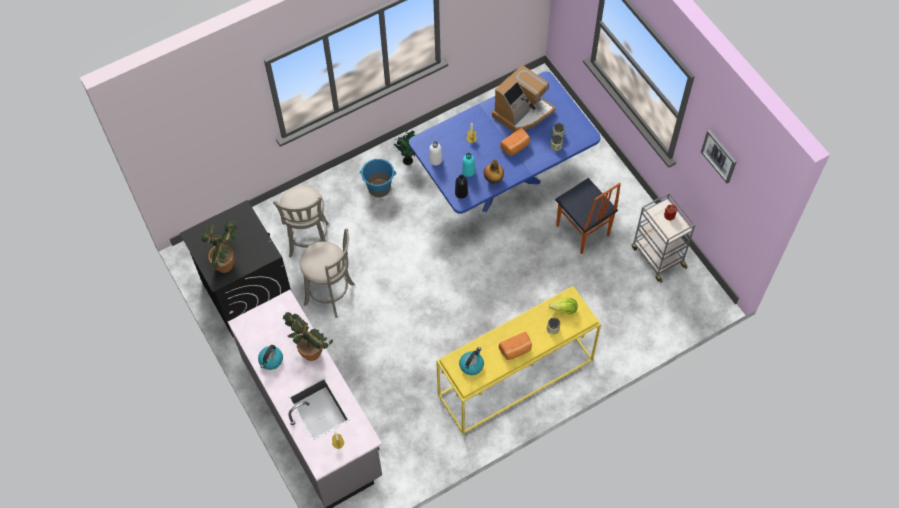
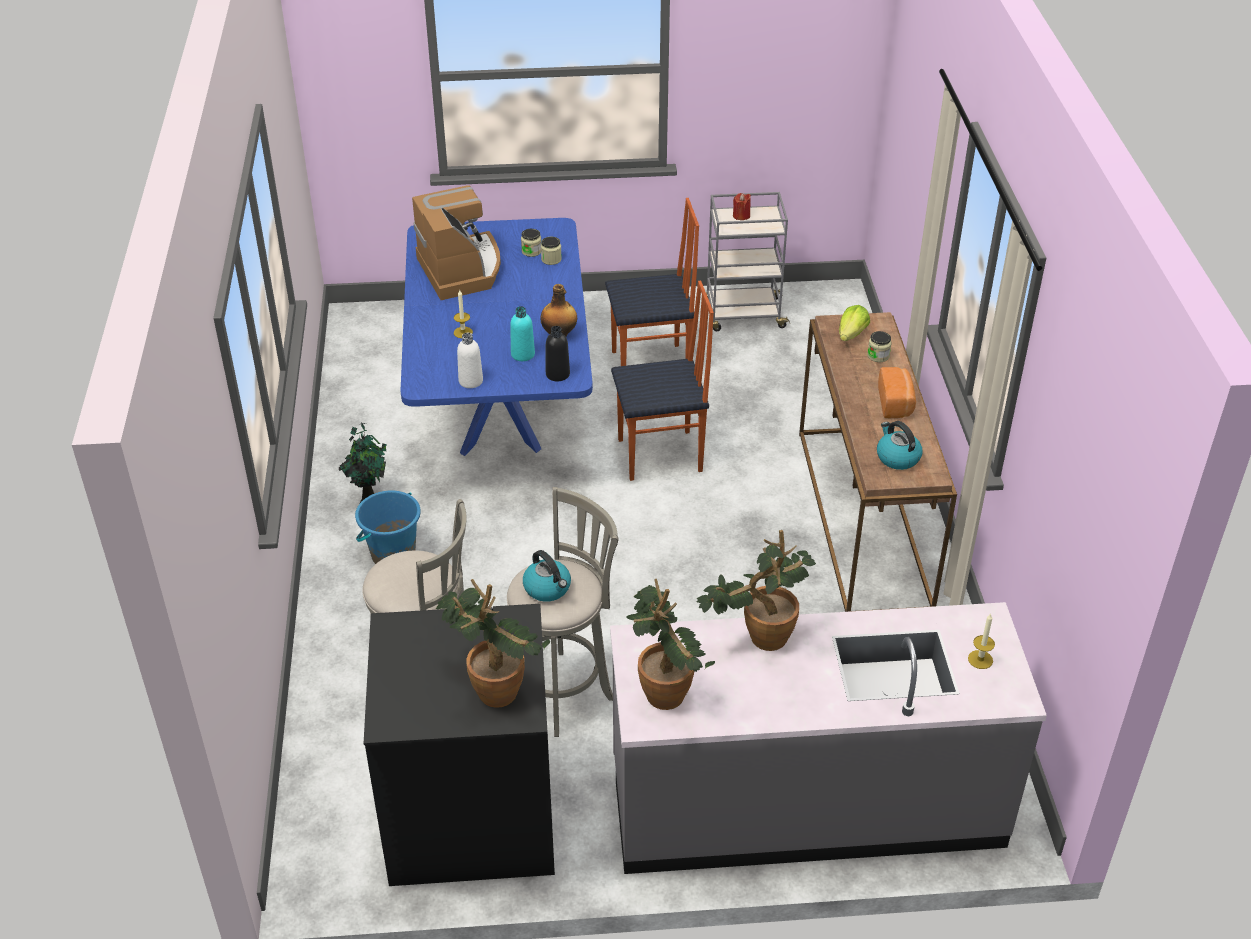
camera: 65 degrees left, 20 degrees down
kettle [258,345,283,370] -> kettle moved to [523,550,571,602]
yellow console table [436,286,601,434] -> brown console table [799,312,957,612]
bread [501,128,530,156] -> none
picture [701,129,737,184] -> none
none -> chair [611,281,714,481]
none -> potted plant [626,579,715,710]

